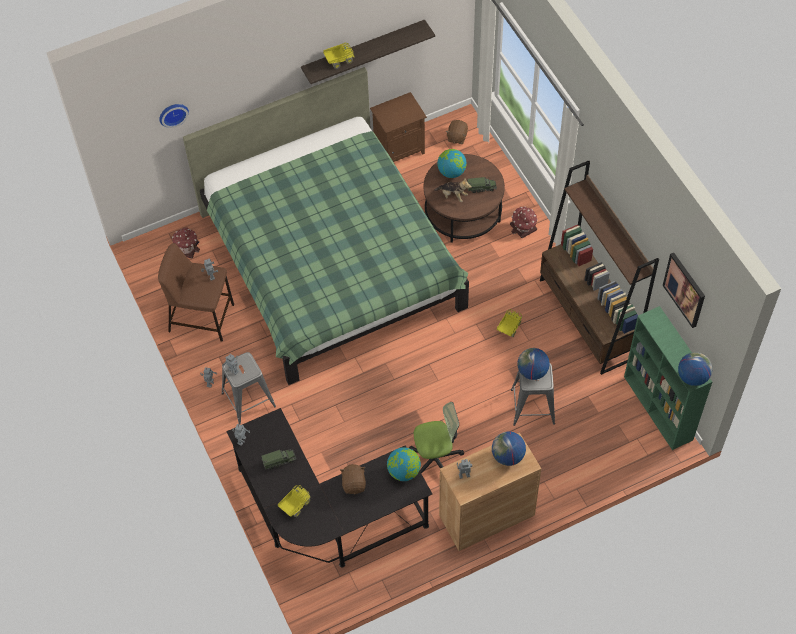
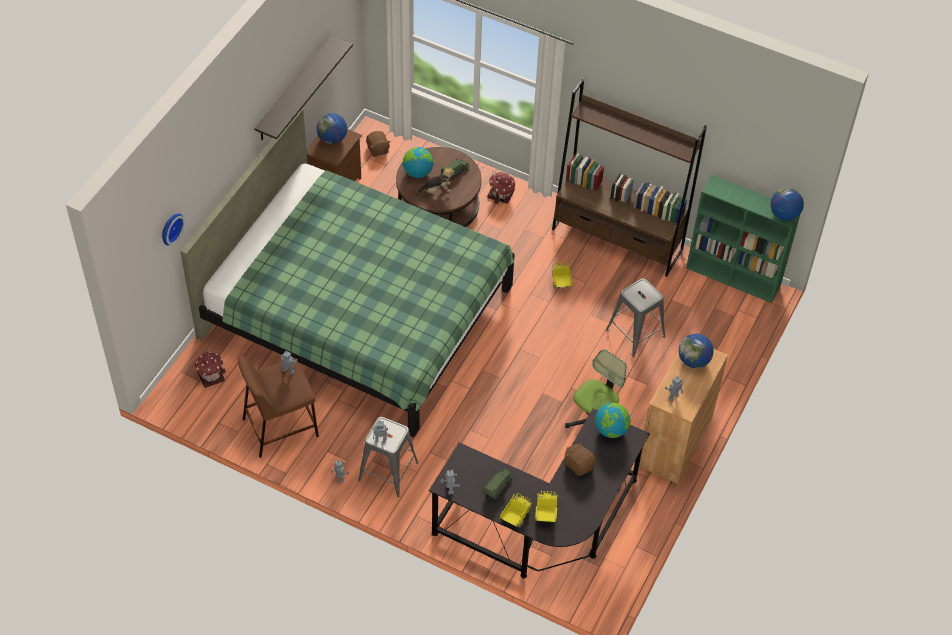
camera: 40 degrees left, 5 degrees down
toy truck [323,43,354,69] -> toy truck moved to [500,493,531,527]
globe [517,348,550,380] -> globe moved to [316,113,347,144]
picture [663,253,705,328] -> none

